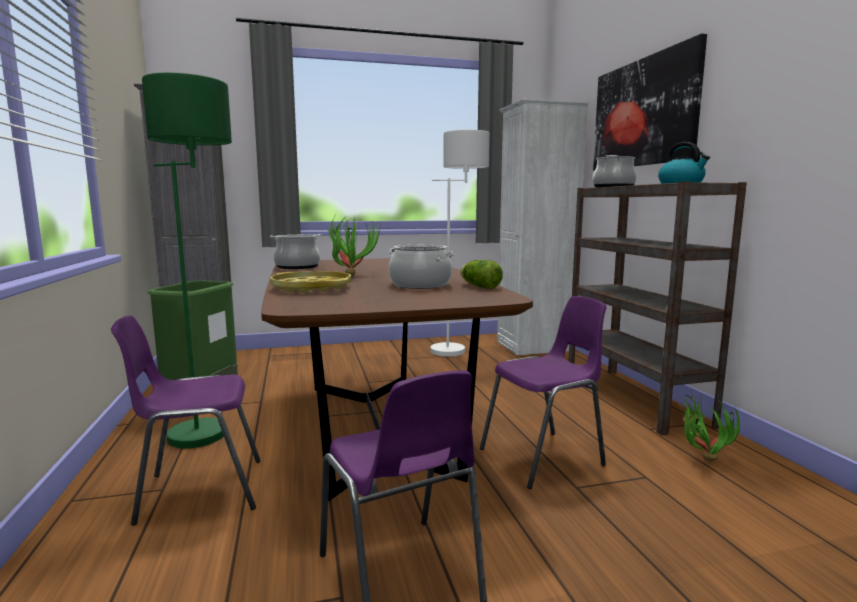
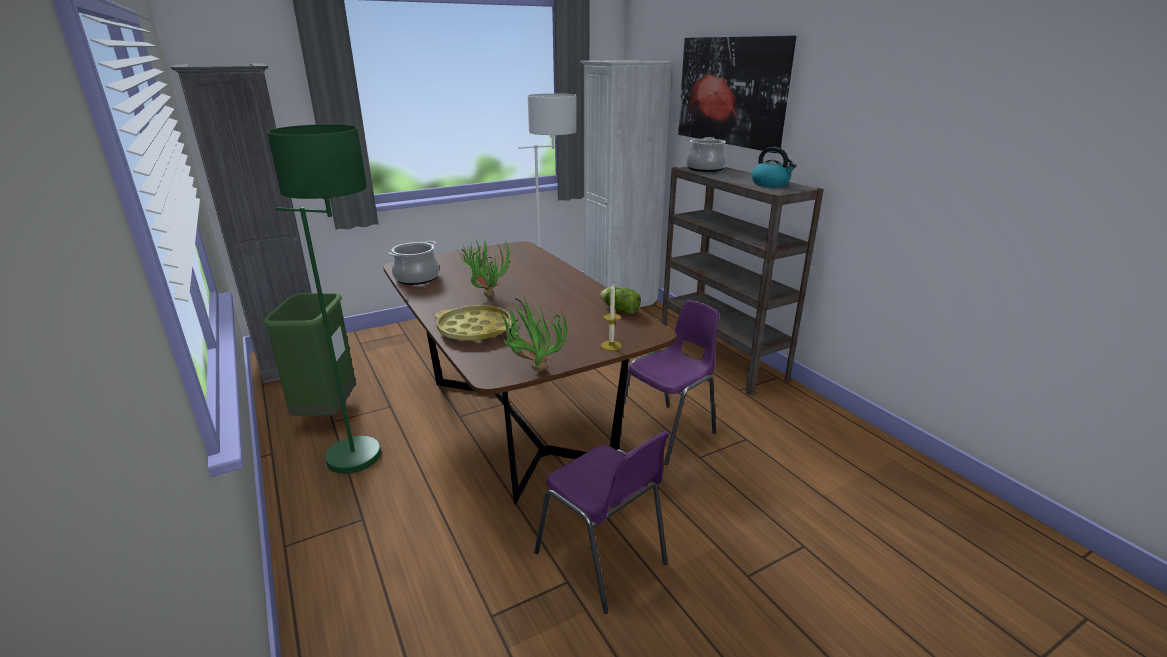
camera: 15 degrees left, 15 degrees up
purple chair [111,315,261,526] -> none
cooking pot [388,245,453,289] -> none
potted plant [678,394,740,462] -> potted plant moved to [499,295,567,372]
none -> candle [601,284,622,351]

